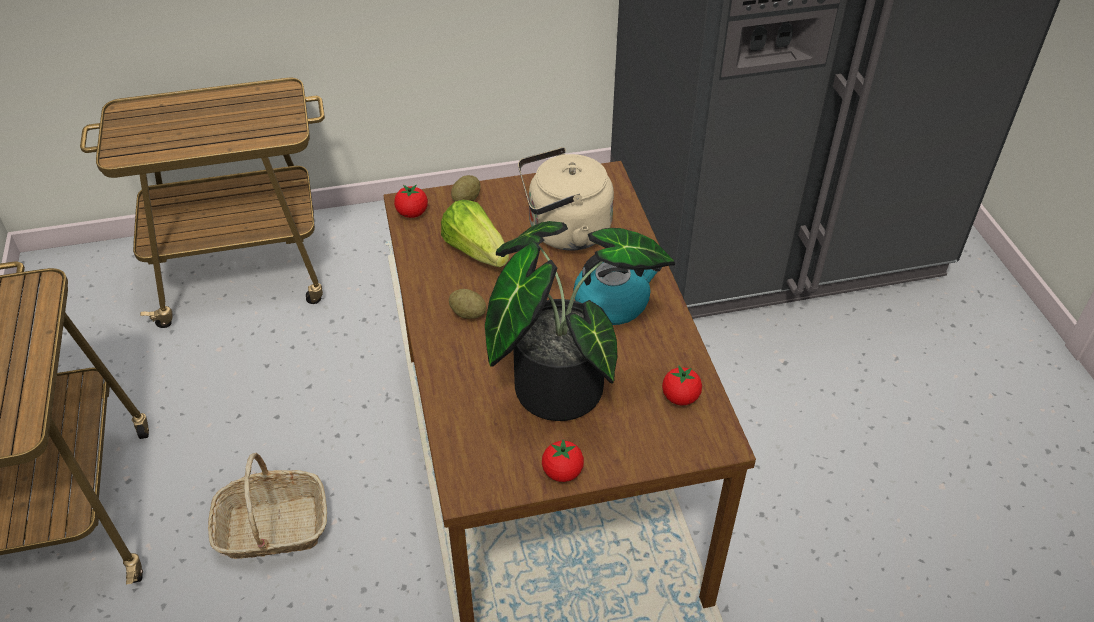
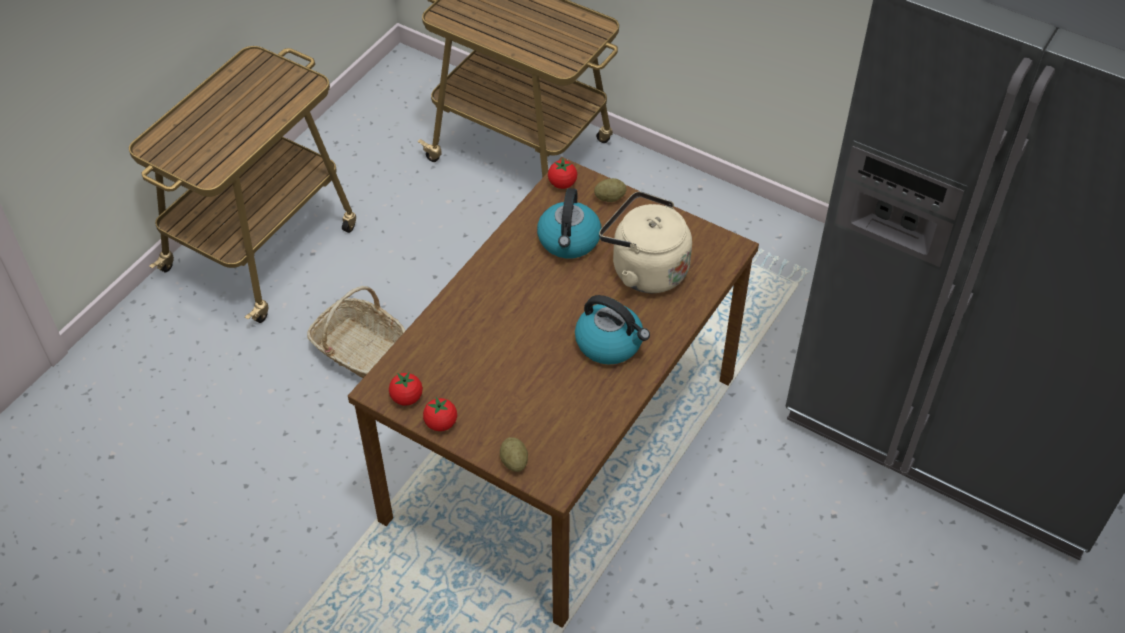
camera: 45 degrees right, 5 degrees up
lettuce [441,200,509,267] -> kettle [537,188,601,258]
potato [449,289,486,319] -> potato moved to [500,437,528,472]
potted plant [485,221,675,421] -> none
tomato [662,365,702,405] -> tomato moved to [389,372,423,406]

